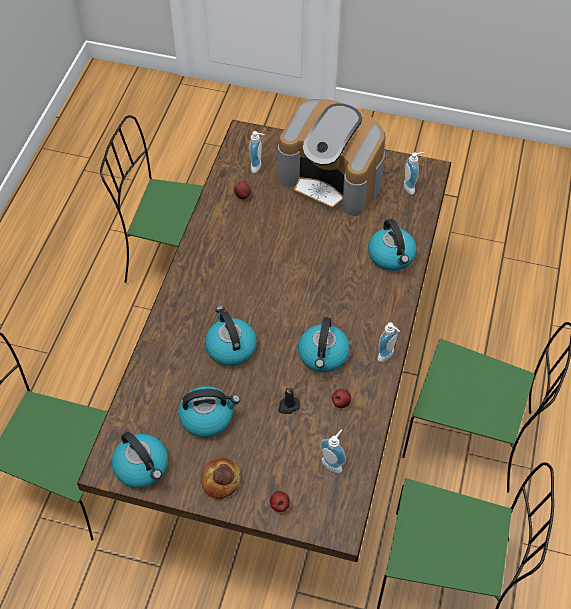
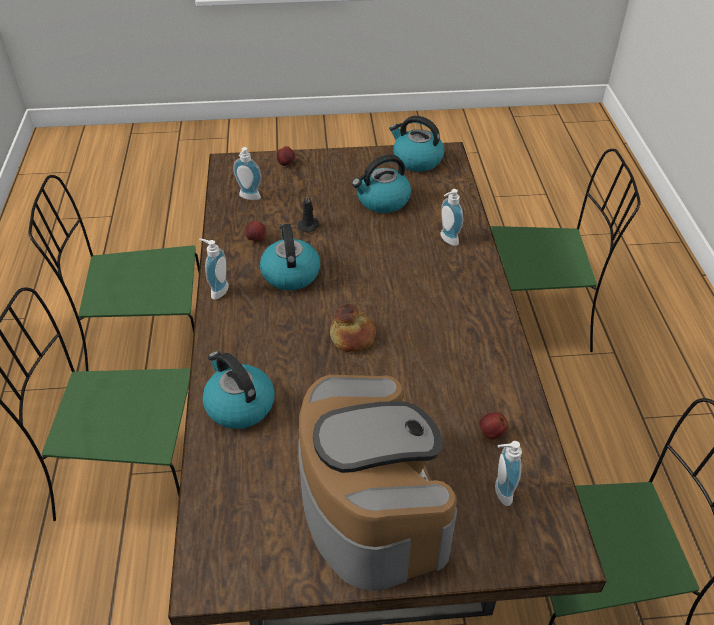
camera: 160 degrees right, 10 degrees down
bread [201,458,241,499] -> bread moved to [330,304,376,352]
kettle [205,306,257,366] -> none
coffee machine [278,99,385,216] -> coffee machine turned 60 degrees clockwise [298,375,457,591]
soap dispenser [404,152,424,195] -> soap dispenser moved to [440,189,463,246]

